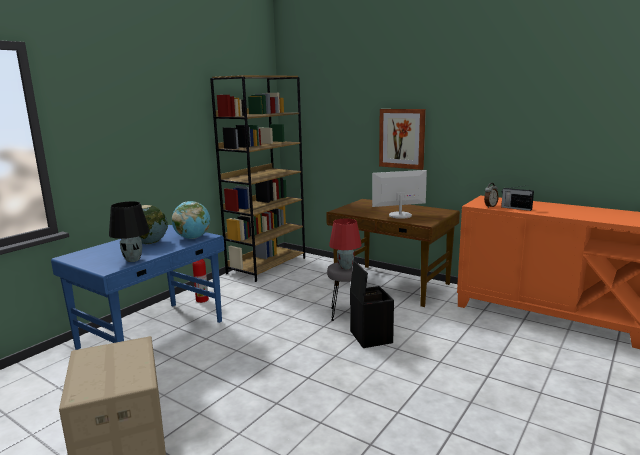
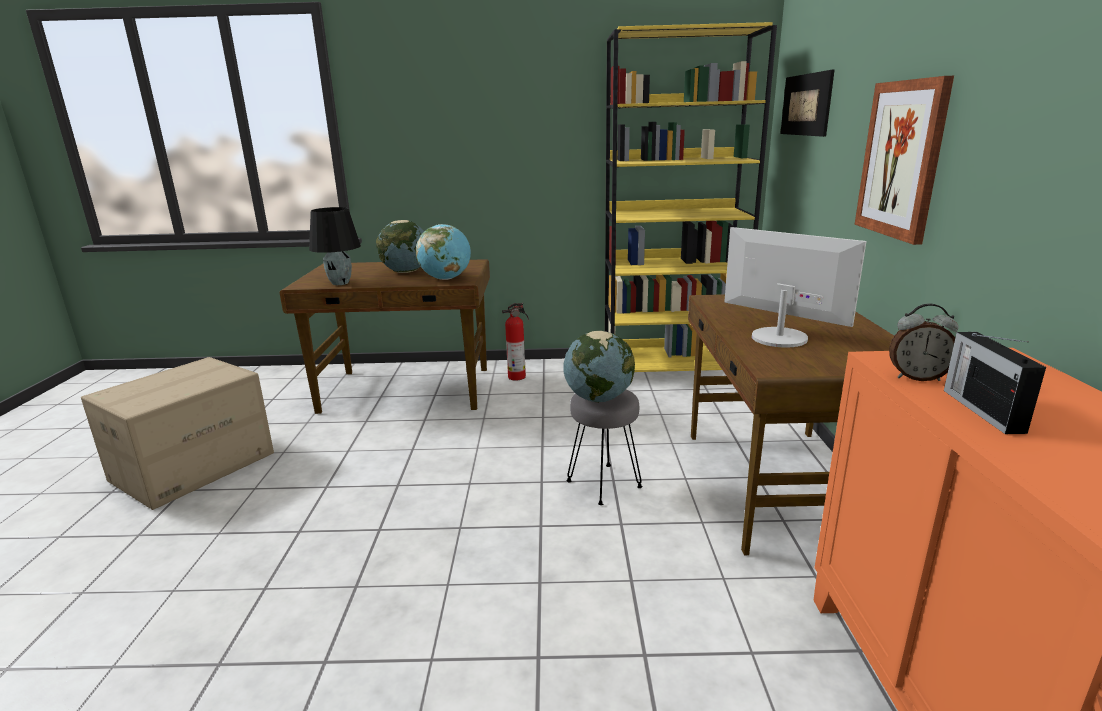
camera: 55 degrees right, 5 degrees up
blue desk [51,225,225,350] -> brown desk [280,259,490,414]
brown bookcase [210,75,305,282] -> yellow bookcase [605,22,777,372]
red table lamp [329,218,362,270] -> globe [563,331,635,403]
black storage box [350,261,394,348] -> none
none -> picture [780,70,835,137]

